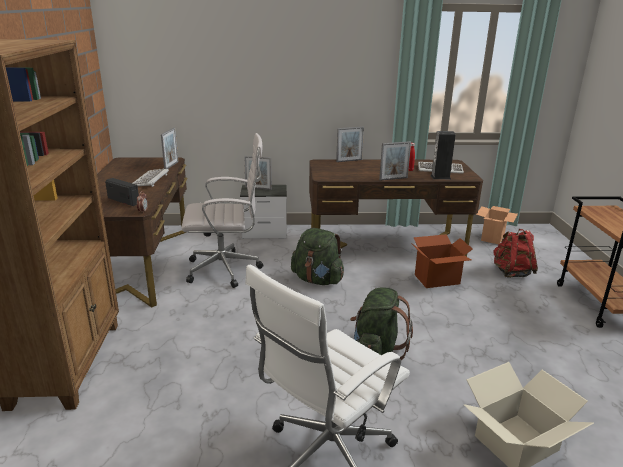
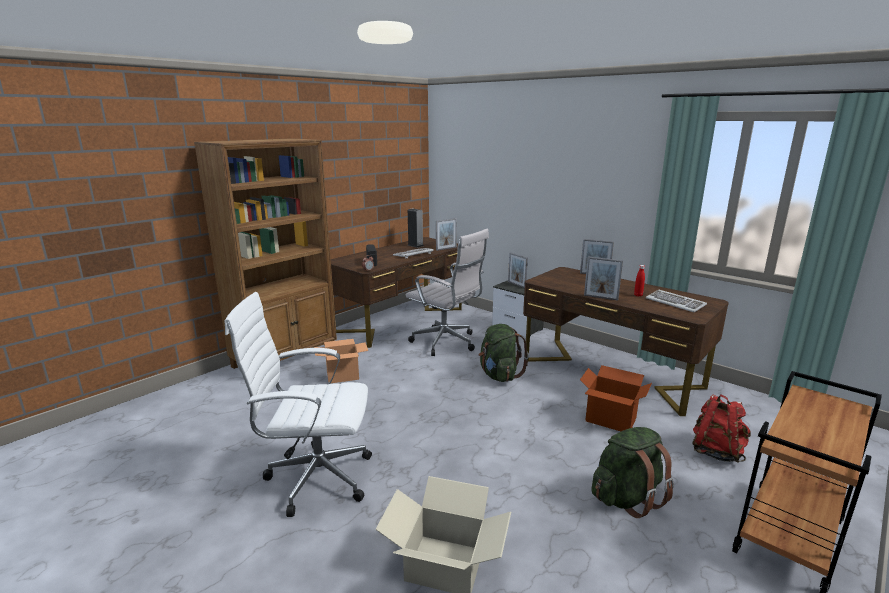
camera: 45 degrees right, 5 degrees down
green backpack [350,287,413,361] -> green backpack moved to [592,427,674,518]
speaker [430,131,456,179] -> speaker moved to [408,209,424,248]
cardboard box [476,206,518,244] -> cardboard box moved to [314,339,368,383]

